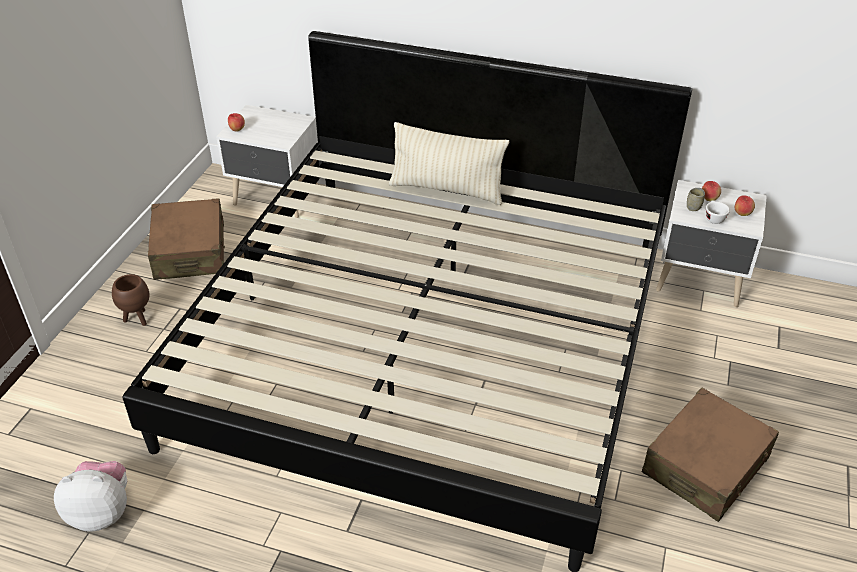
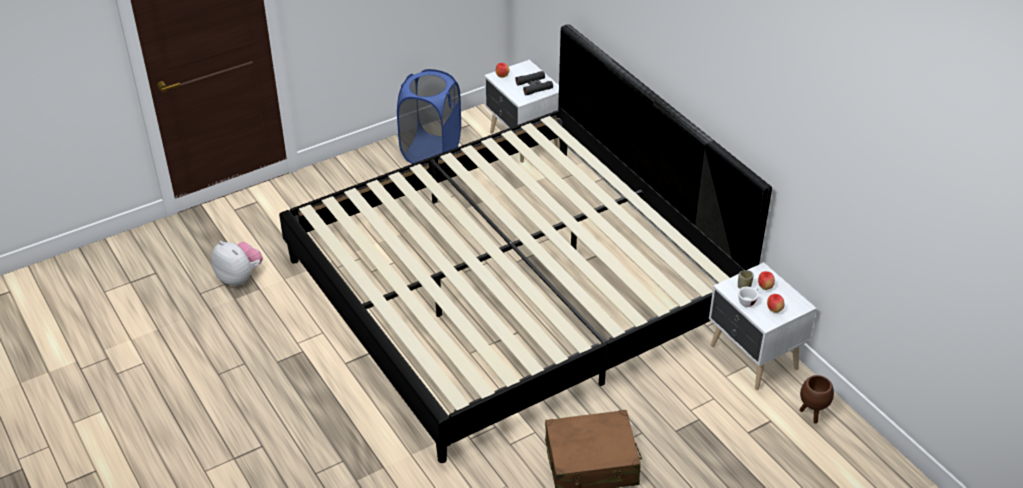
camera: 40 degrees right, 0 degrees up
brown planter [112,274,149,326] -> brown planter moved to [800,375,834,424]
brown suitcase [148,198,225,280] -> blue laundry basket [397,69,461,164]
beige pillow [389,122,509,205] -> none
none -> black binoculars [515,71,553,96]

